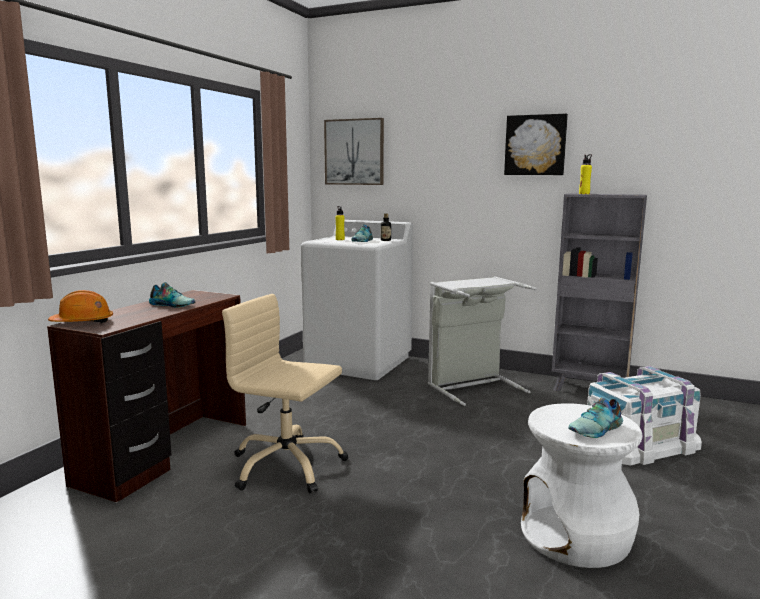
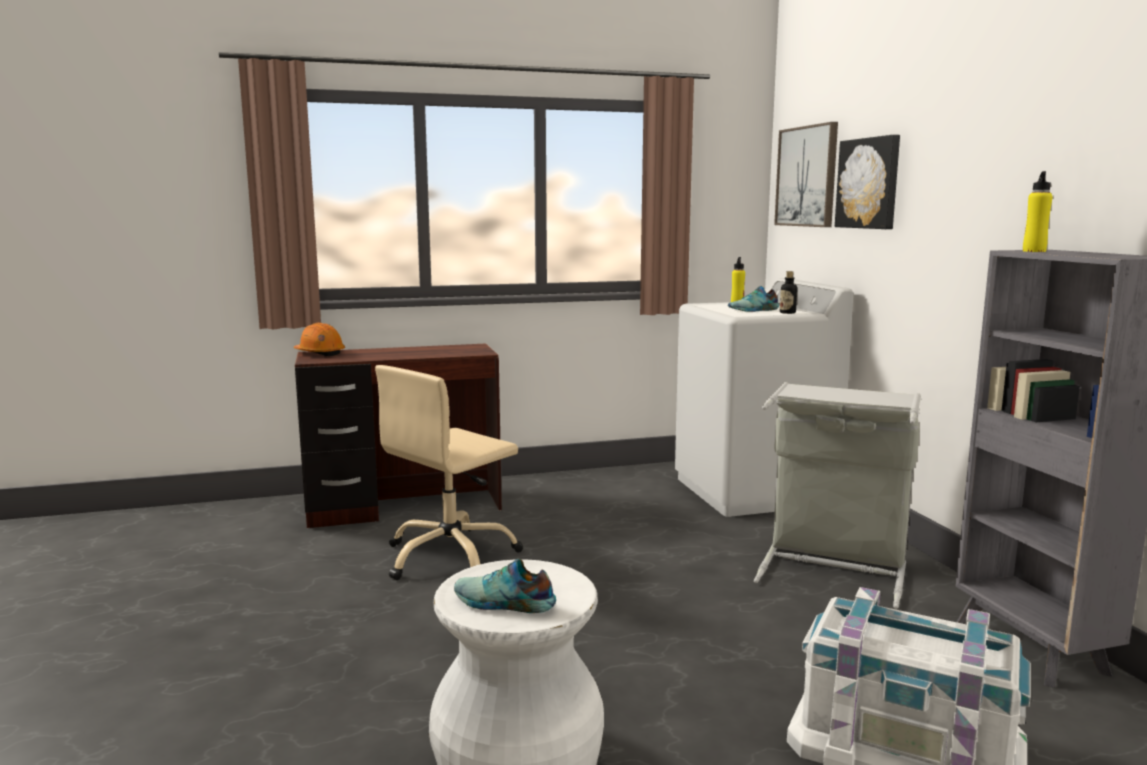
camera: 50 degrees right, 0 degrees up
shoe [149,282,195,308] -> none
beige office chair [222,294,348,493] -> beige office chair turned 120 degrees counterclockwise [375,365,523,580]
picture [504,114,568,175] -> picture moved to [835,135,900,229]

